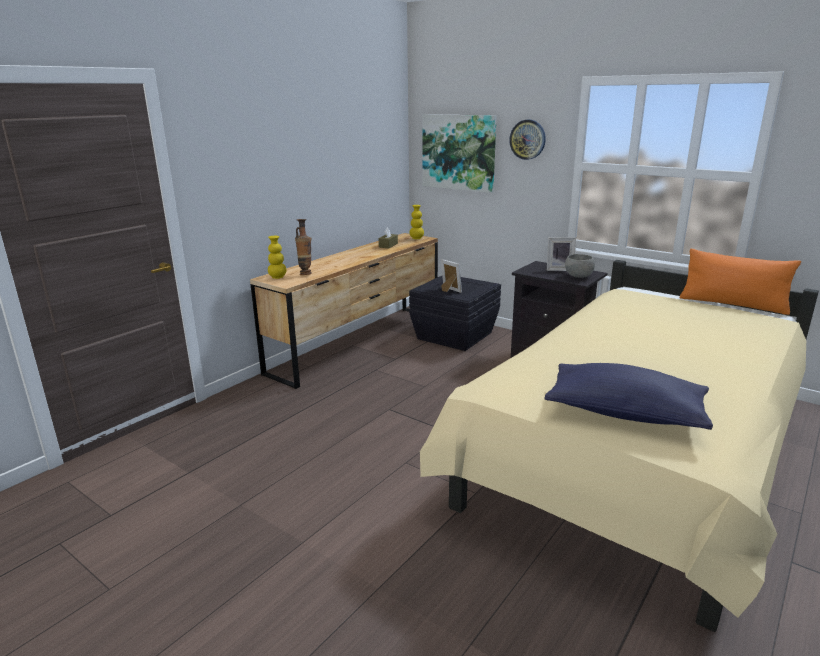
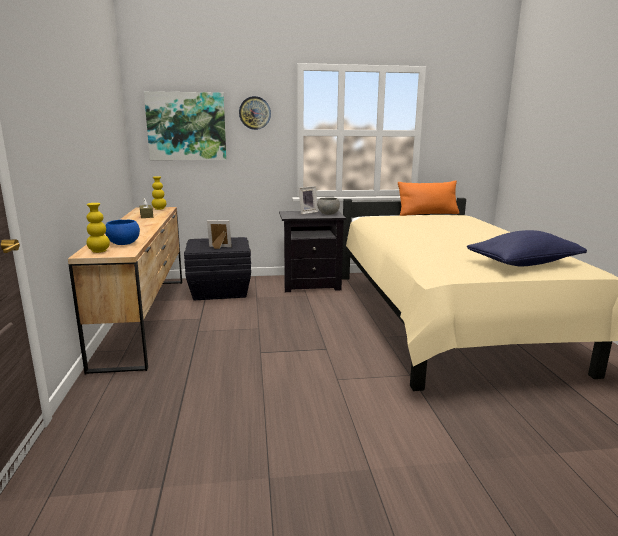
camera: 45 degrees left, 5 degrees down
vase [295,219,312,275] -> blue bowl [105,220,140,245]

